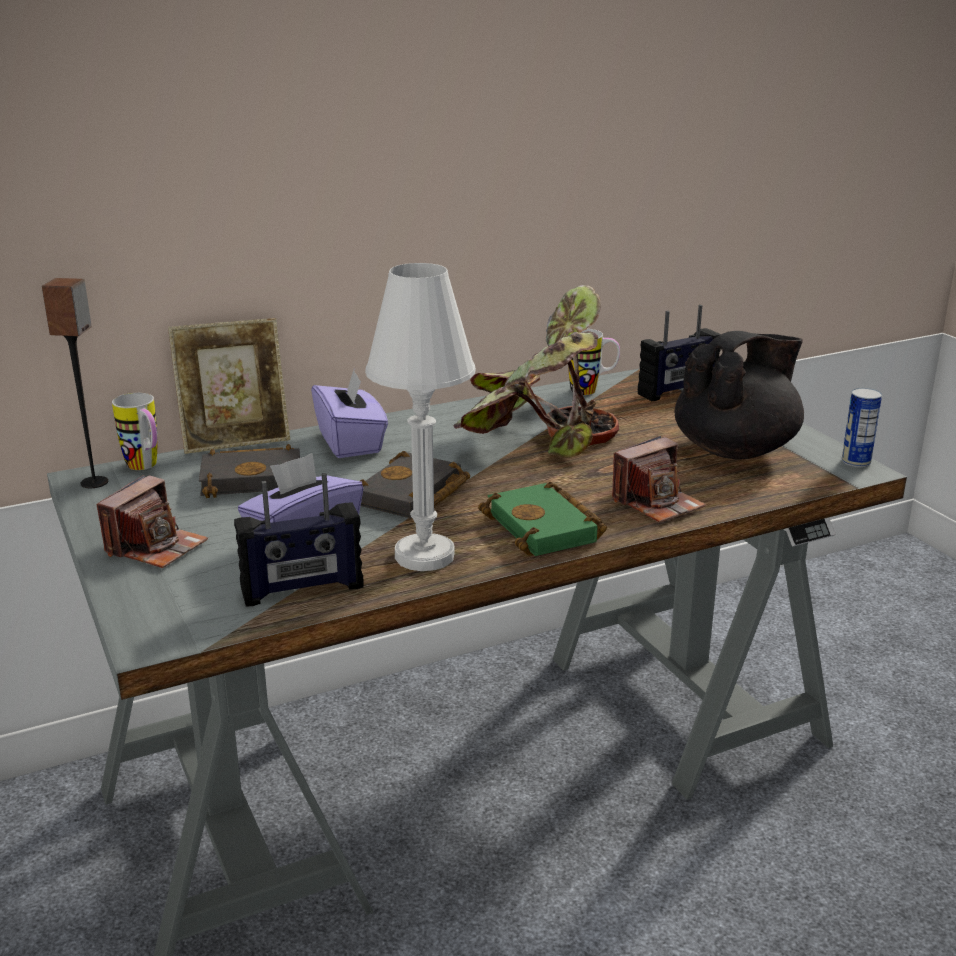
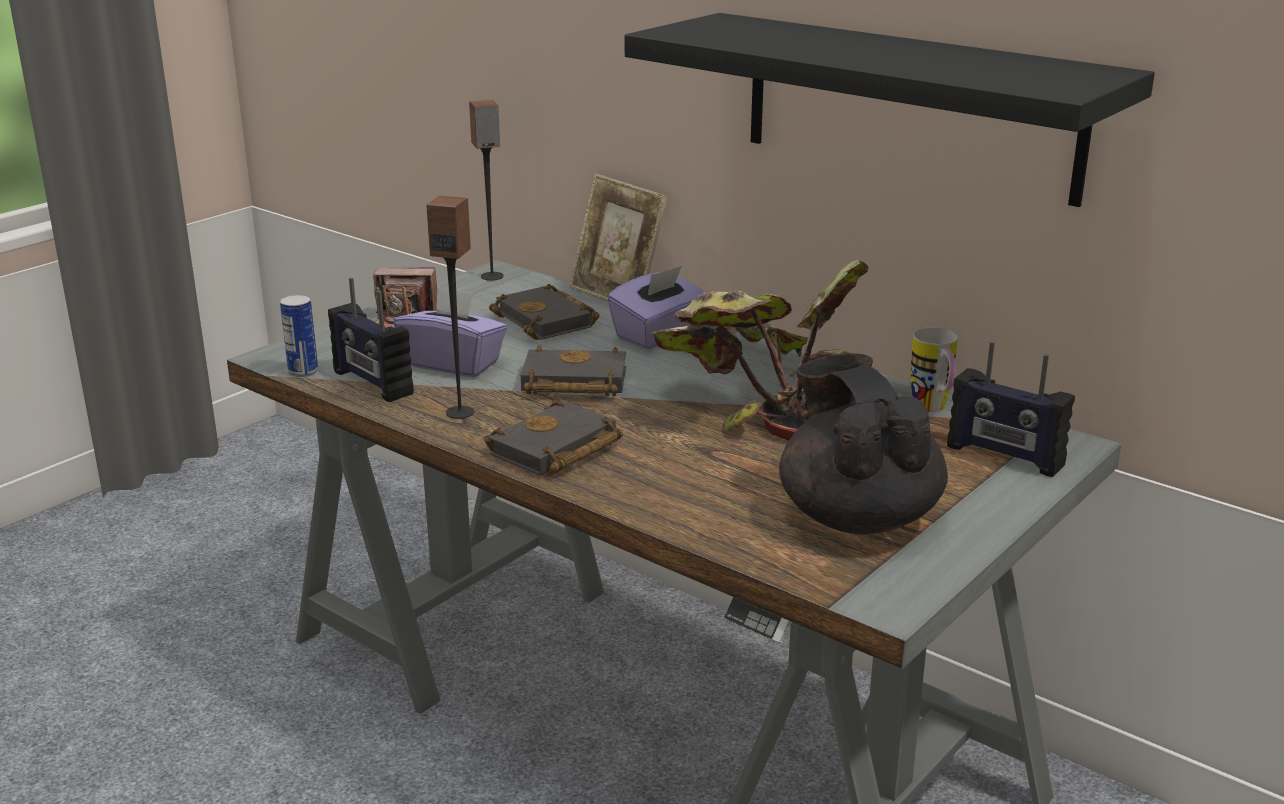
camera: 65 degrees right, 0 degrees up
mug [112,393,157,470] -> none
white table lamp [365,263,476,571] -> speaker [426,196,474,419]
green book [478,482,607,556] -> black book [484,399,623,476]
camera [612,436,706,522] -> none
black teapot [674,331,804,459] -> black teapot turned 135 degrees counterclockwise [779,353,948,534]
can [842,388,882,467] -> can moved to [280,294,318,377]
none -> black shelf [625,13,1155,207]

